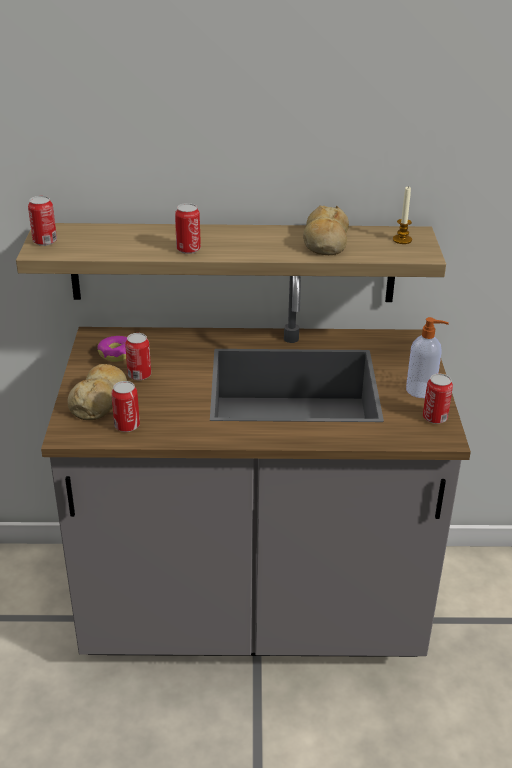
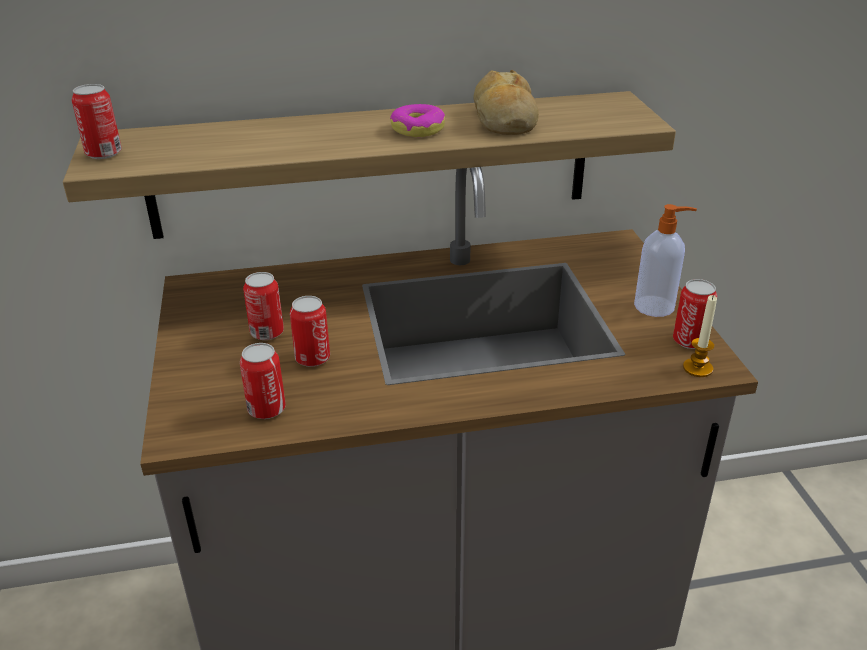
camera: 10 degrees left, 0 degrees up
bread [68,364,127,420] -> none
donut [97,336,127,362] -> donut moved to [390,104,445,137]
can [175,203,201,254] -> can moved to [290,296,330,367]
candle [393,186,412,244] -> candle moved to [683,295,717,377]

